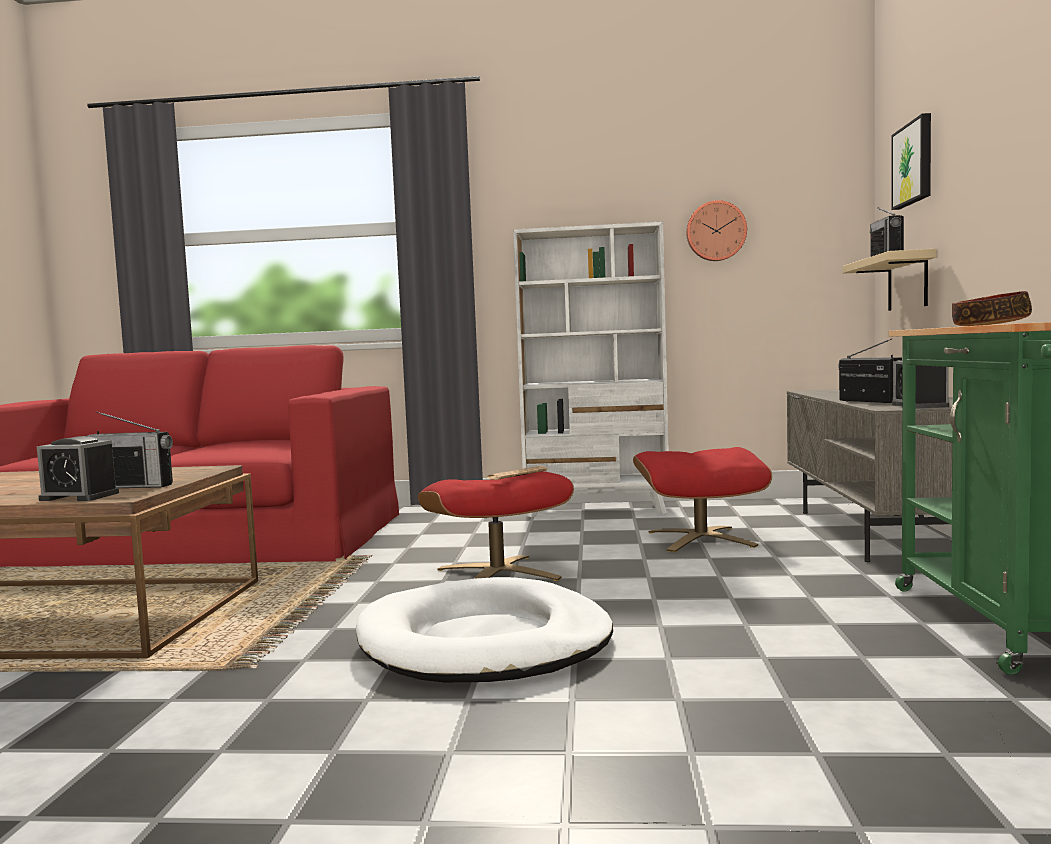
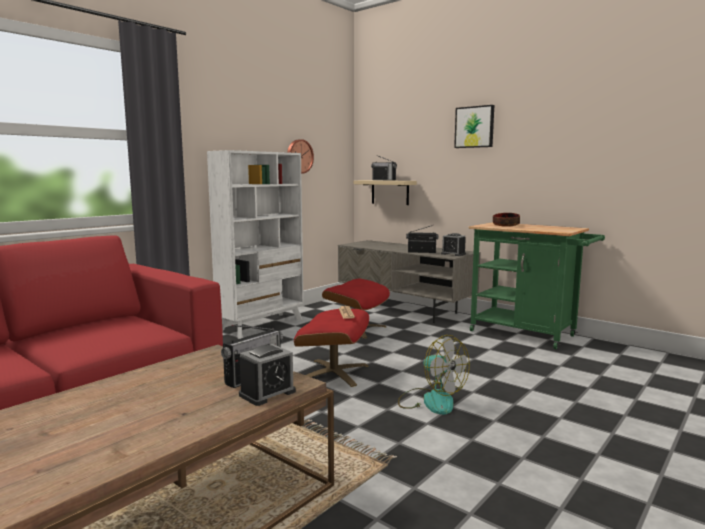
camera: 55 degrees left, 5 degrees up
white dog bed [356,577,613,682] -> fan [398,335,470,415]
picture [891,113,931,210] -> picture moved to [454,105,494,148]

